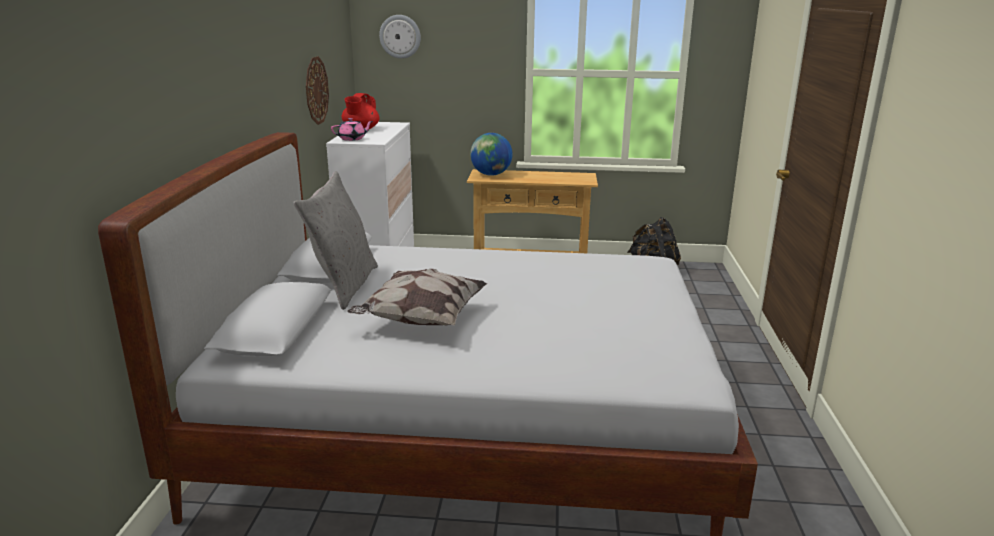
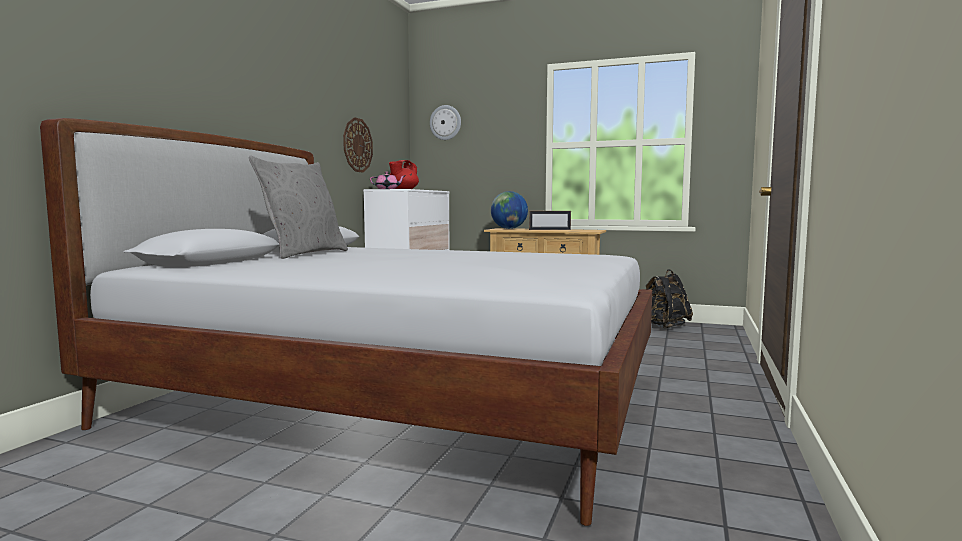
camera: 15 degrees right, 15 degrees down
pillow [347,269,487,326] -> none
none -> picture frame [529,211,571,230]

